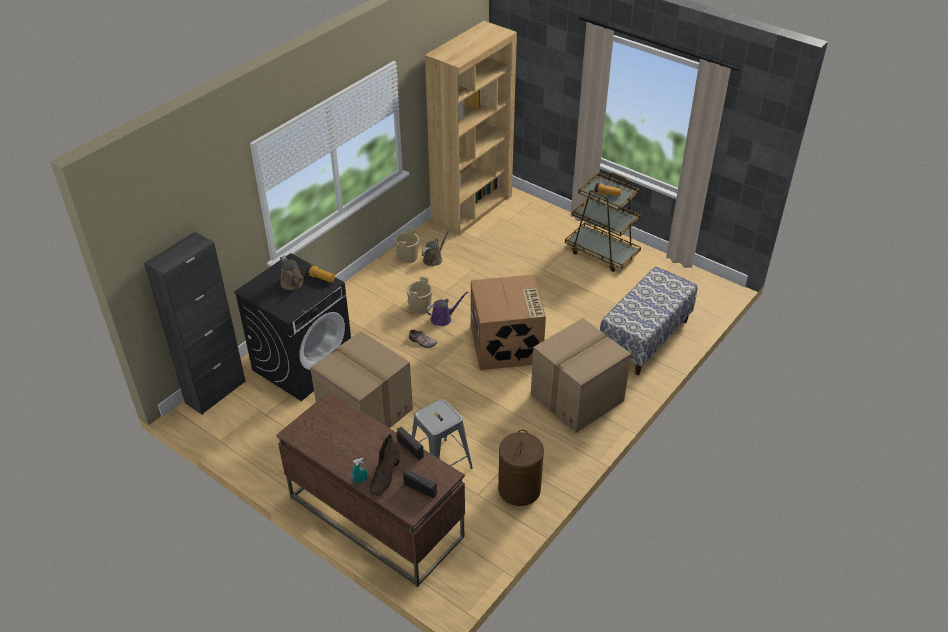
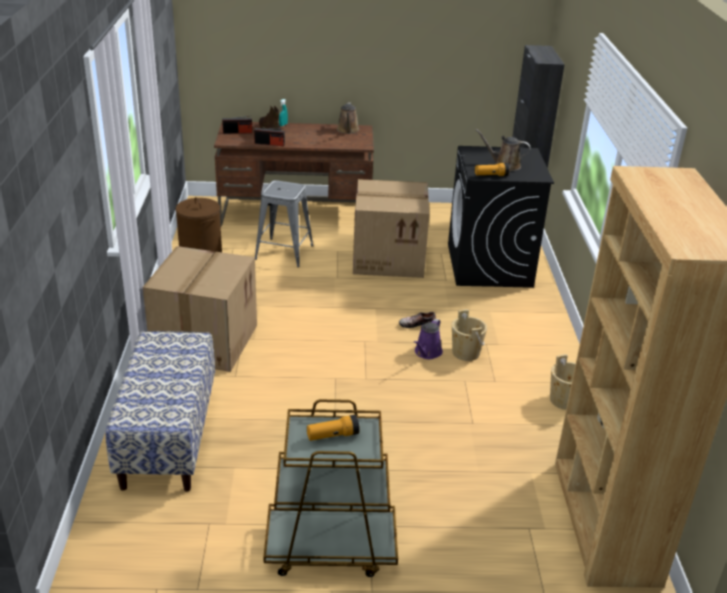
camera: 140 degrees right, 10 degrees down
brown watering can [422,228,451,266] -> brown watering can moved to [337,102,359,134]
cardboard box [471,275,546,370] -> none

